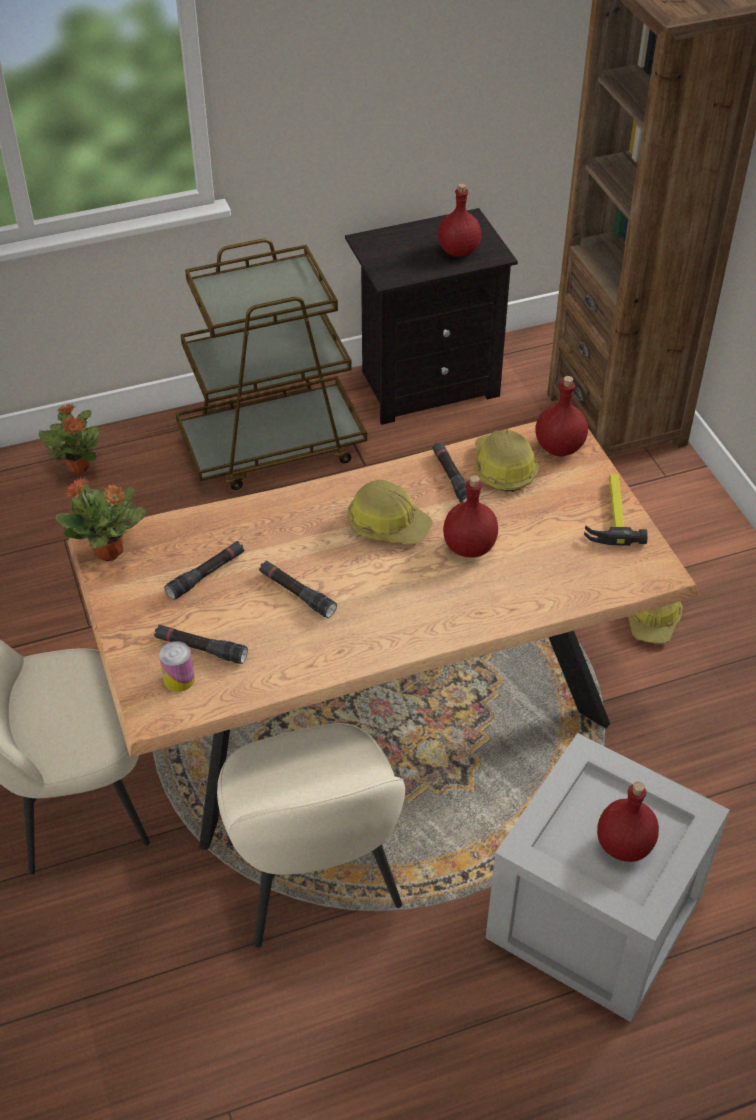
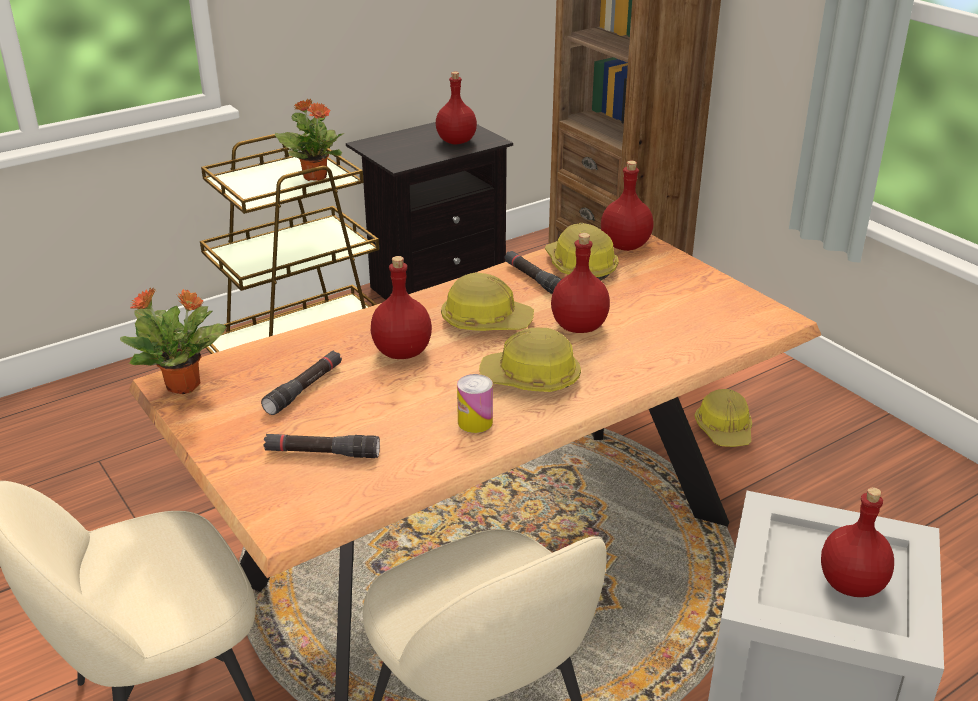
camera: 15 degrees left, 15 degrees down
potted plant [39,404,99,474] -> potted plant moved to [275,99,344,181]
can [159,641,195,692] -> can moved to [457,374,493,433]
black flashlight [259,561,337,618] -> none
hammer [584,474,648,546] -> none
none -> red bottle [371,256,432,359]
none -> hard hat [479,328,581,392]

